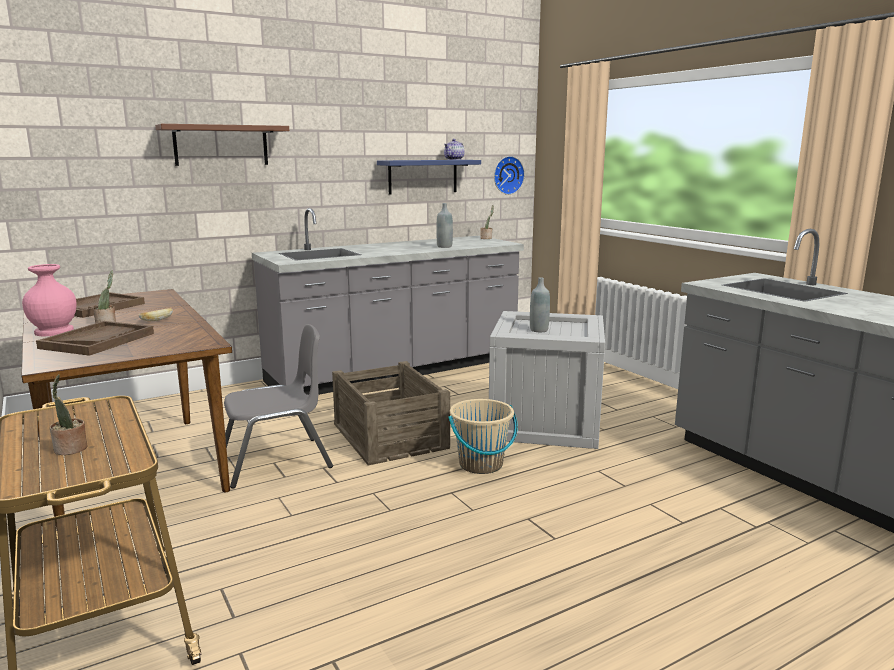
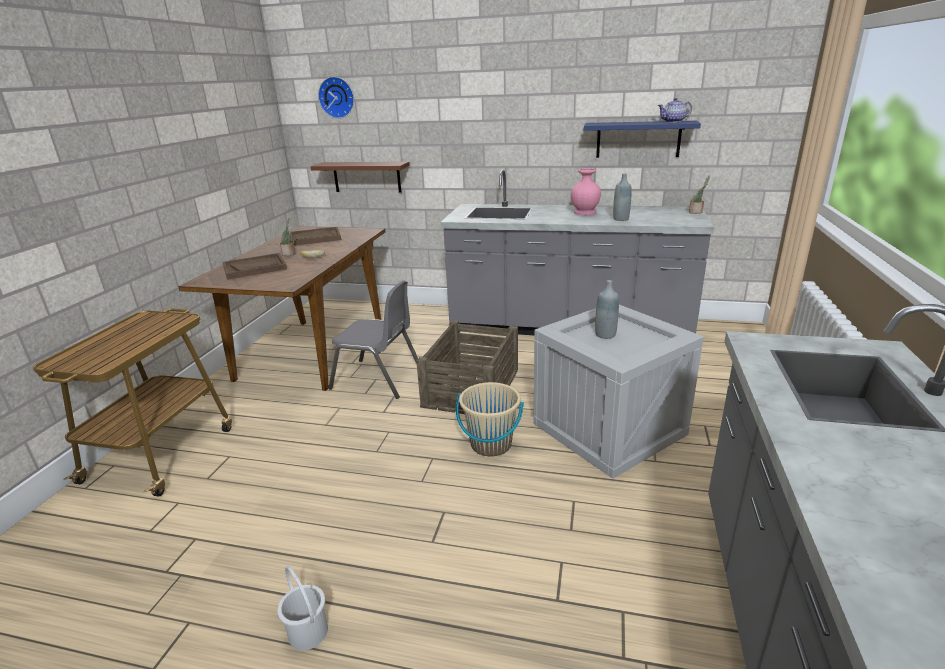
camera: 45 degrees right, 10 degrees up
pink vase [22,264,76,336] -> pink vase moved to [571,168,601,215]
potted plant [50,374,88,455] -> none
brown shelf [155,124,289,166] -> brown shelf moved to [310,162,410,192]
wall clock [494,156,525,195] -> wall clock moved to [318,76,354,119]
none -> white bucket [277,566,328,650]

